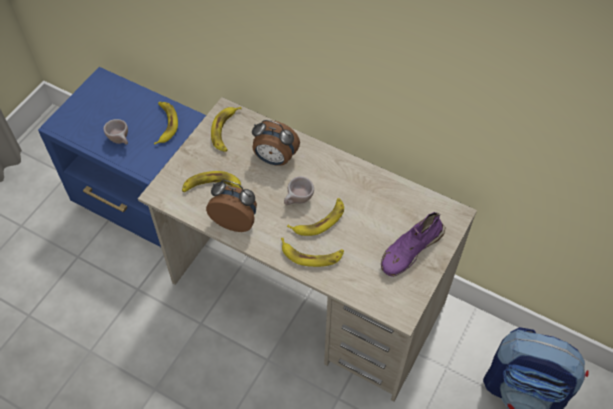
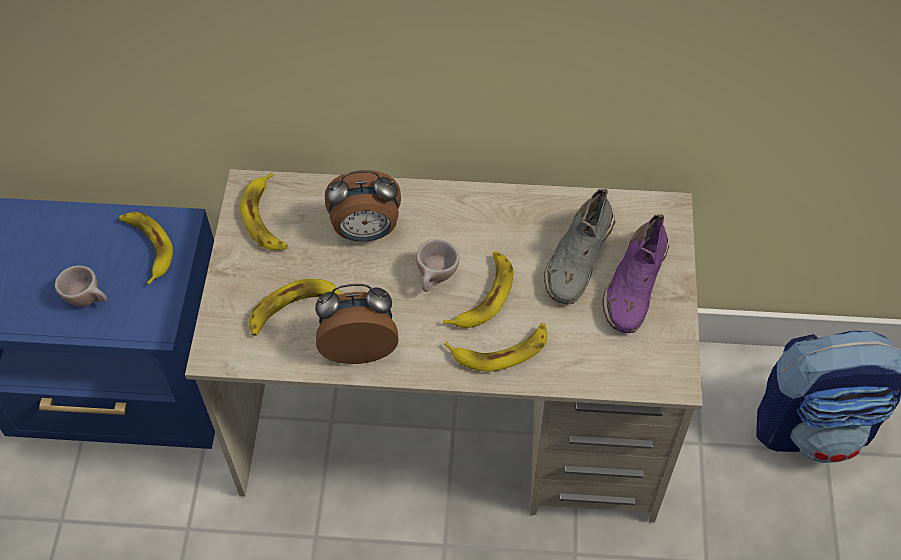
camera: 25 degrees left, 0 degrees up
none -> grey shoe [544,189,615,304]

